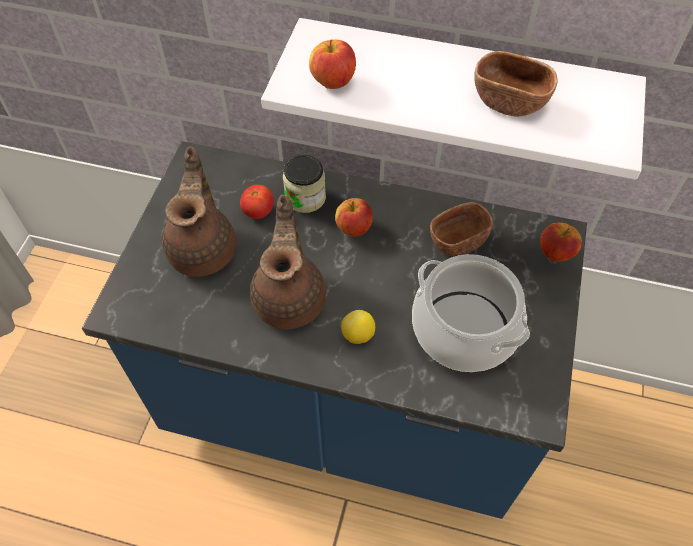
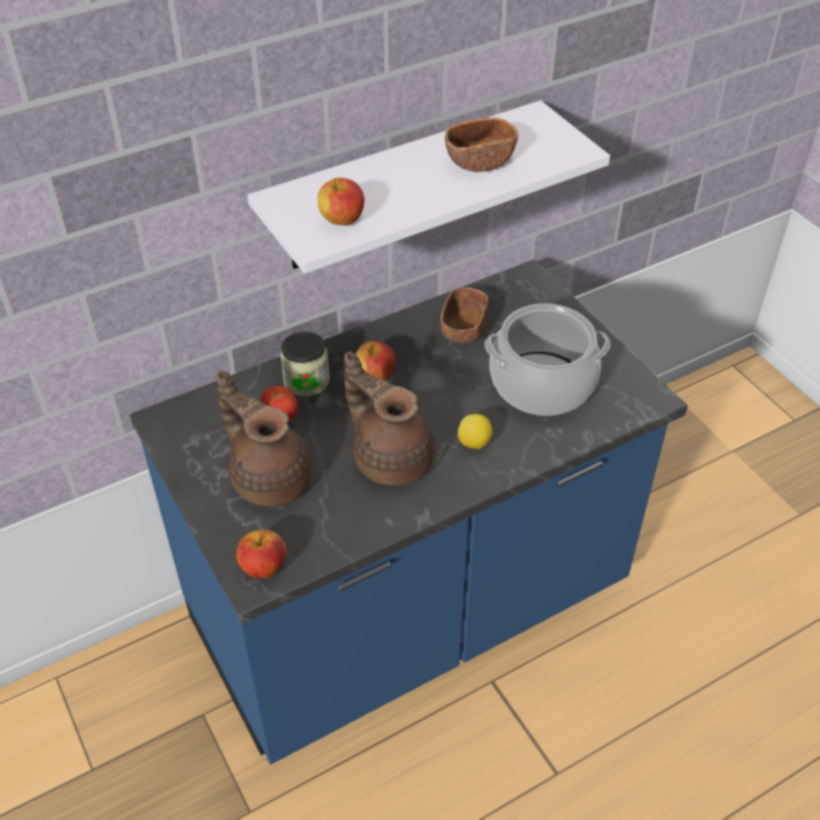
camera: 45 degrees left, 10 degrees down
apple [540,223,582,262] -> apple moved to [236,529,286,578]

